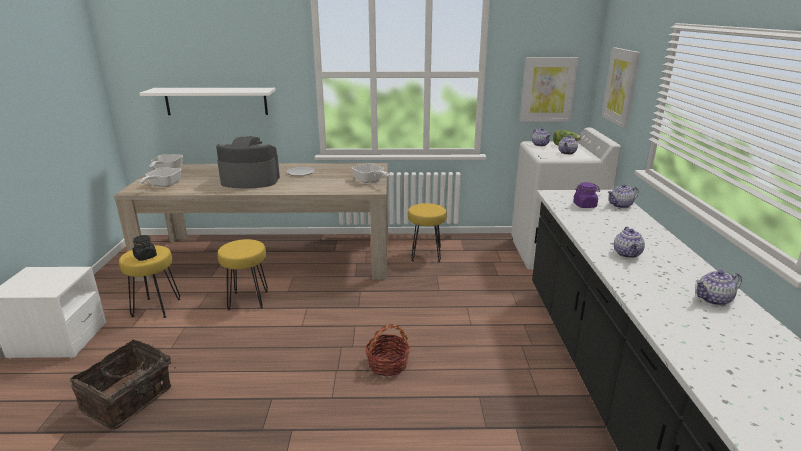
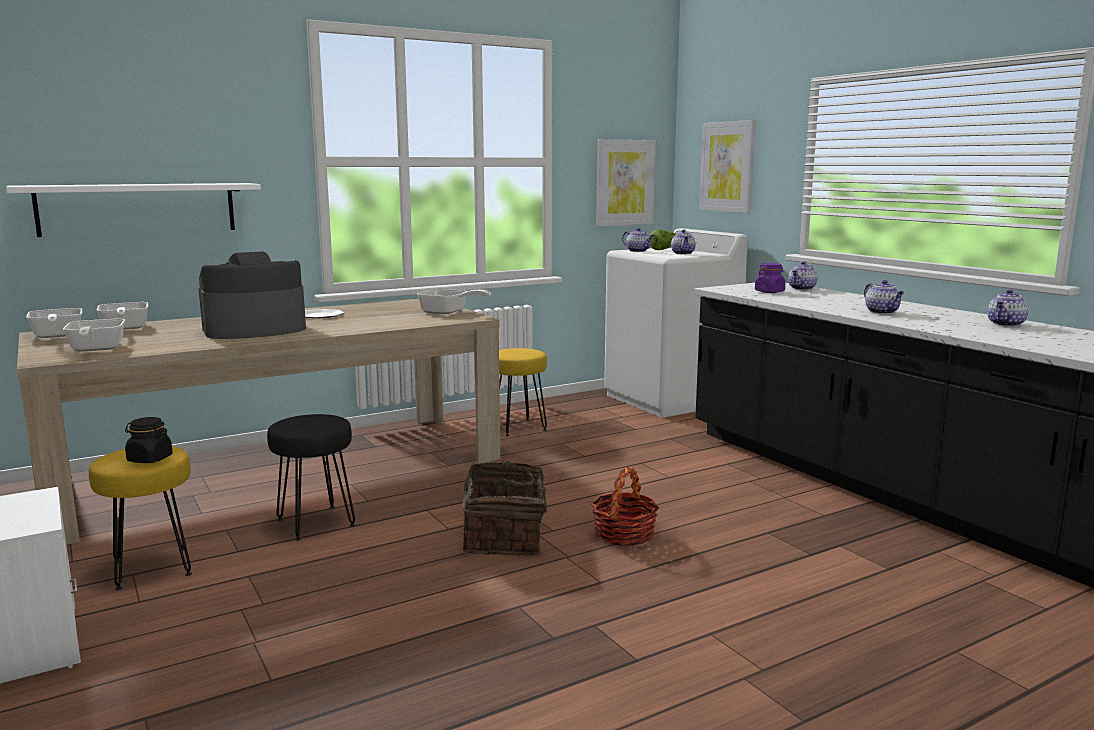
camera: 30 degrees left, 10 degrees down
basket [70,339,176,430] -> basket moved to [462,461,562,556]
yellow stool [217,239,268,310] -> black stool [267,414,355,541]
none -> frying pan [97,302,148,330]

